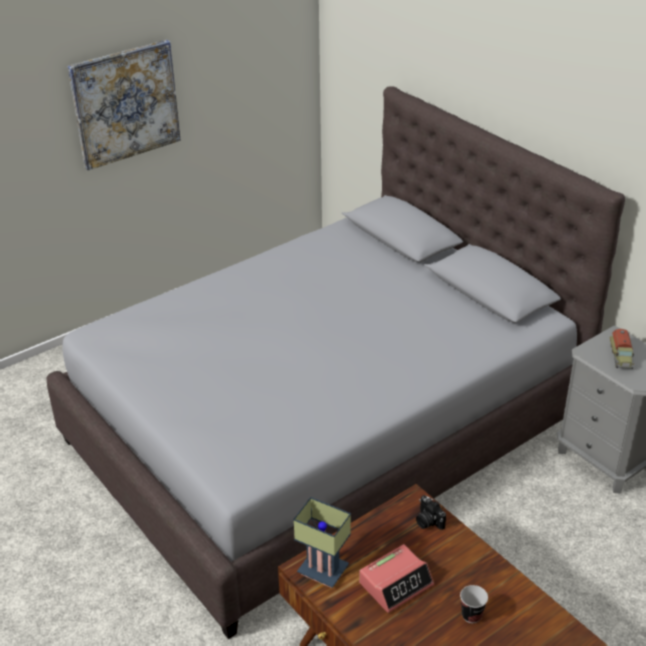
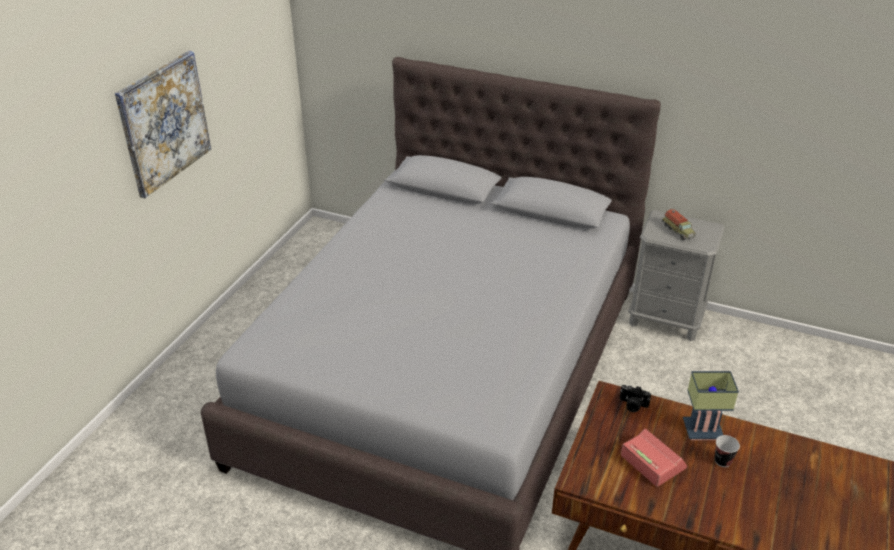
camera: 30 degrees left, 0 degrees up
table lamp [293,497,351,588] -> table lamp moved to [683,371,739,440]
alarm clock [359,544,434,613] -> alarm clock turned 60 degrees counterclockwise [621,428,687,487]

